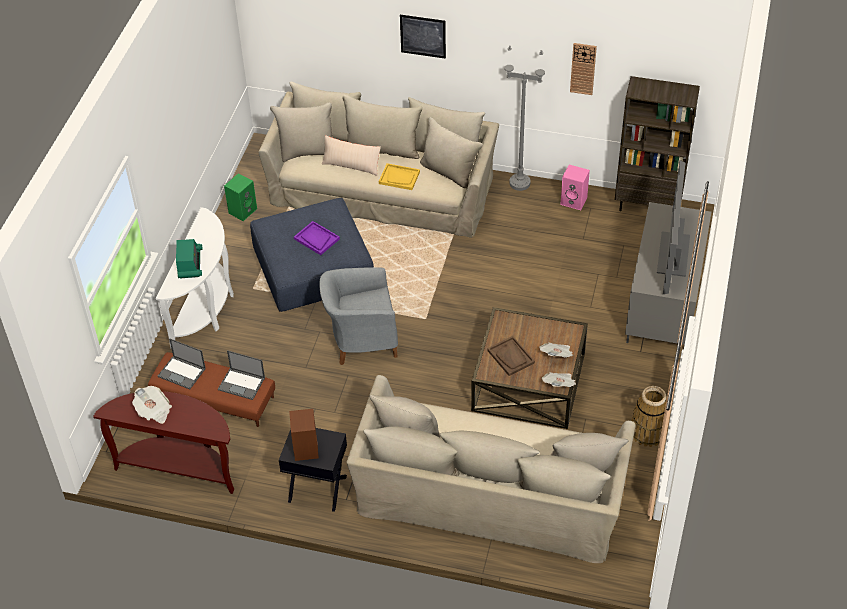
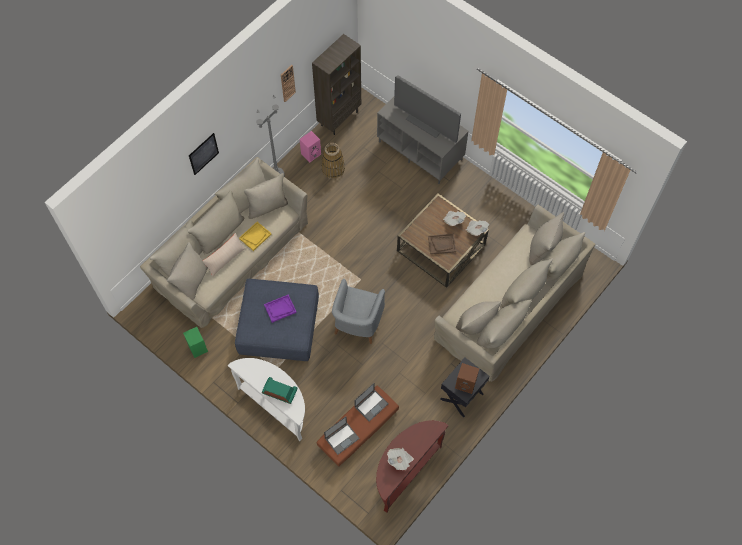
camera: 65 degrees left, 15 degrees up
basket [632,386,668,447] -> basket moved to [322,143,345,179]

